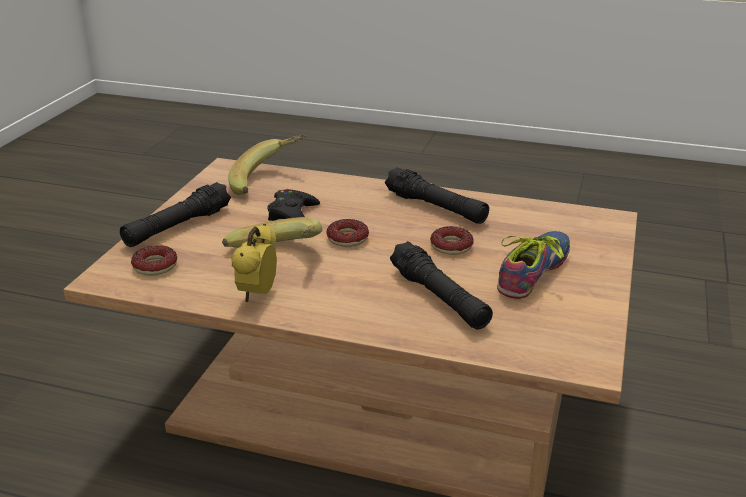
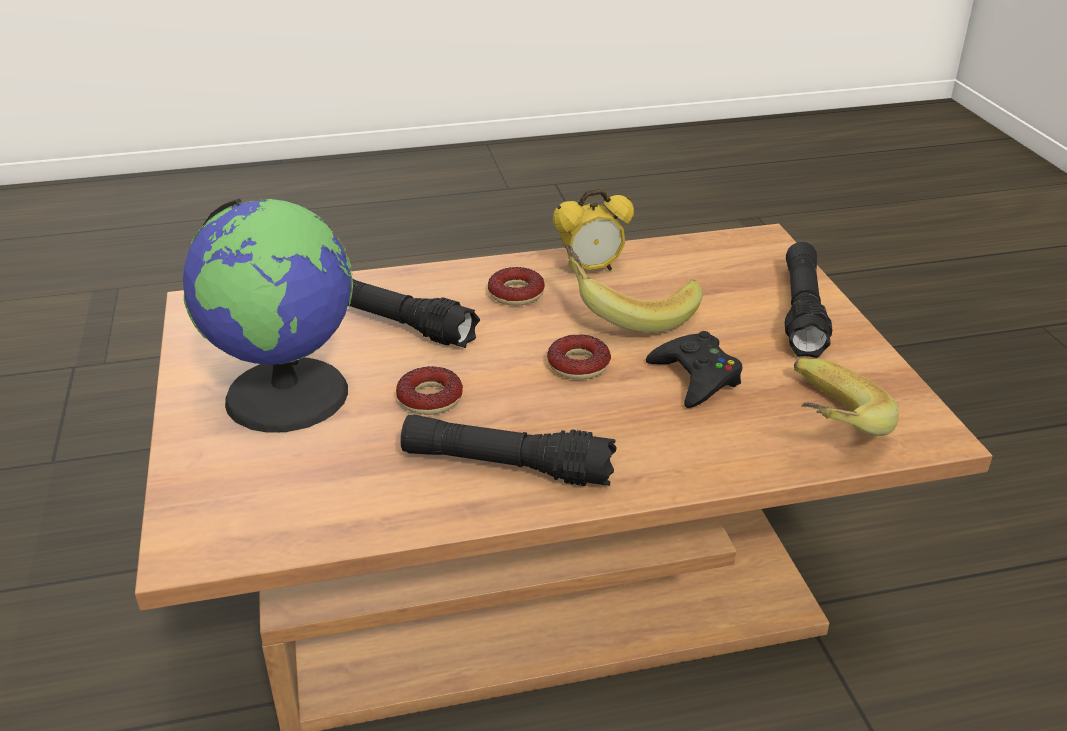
camera: 150 degrees right, 5 degrees up
donut [131,245,177,275] -> donut moved to [488,267,545,306]
alarm clock [231,224,277,302] -> alarm clock turned 90 degrees clockwise [553,189,634,270]
shoe [497,231,570,299] -> globe [183,199,353,433]

